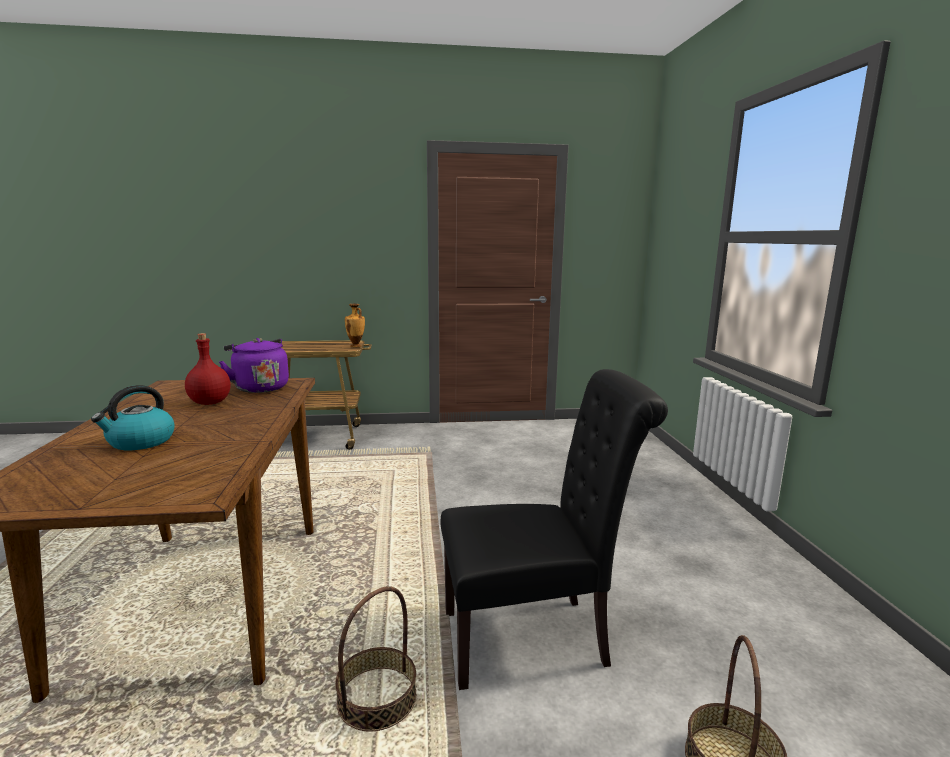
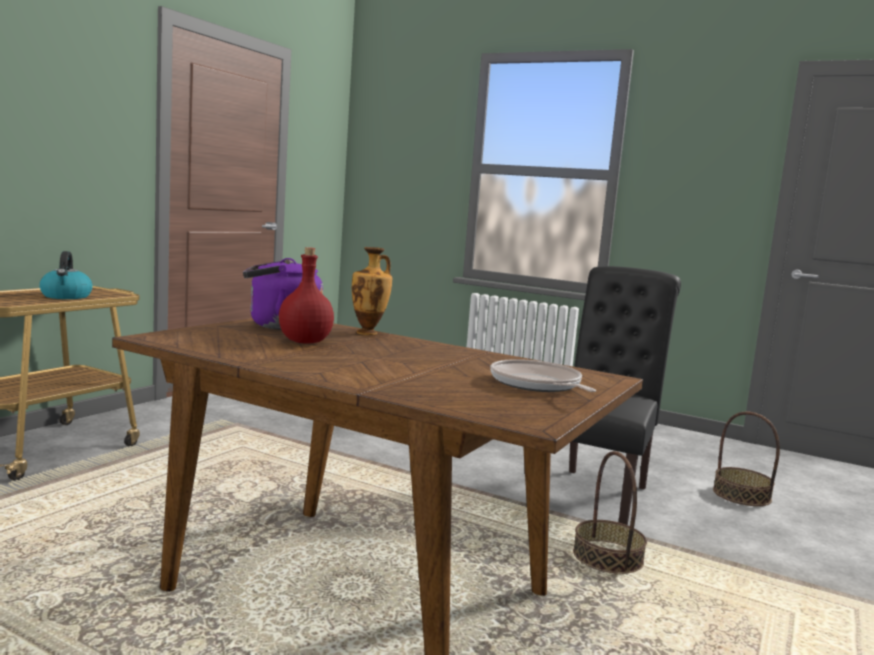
camera: 55 degrees left, 5 degrees down
kettle [91,385,175,450] -> kettle moved to [39,251,92,299]
vase [345,304,365,347] -> vase moved to [352,247,392,335]
none -> frying pan [490,359,596,392]

